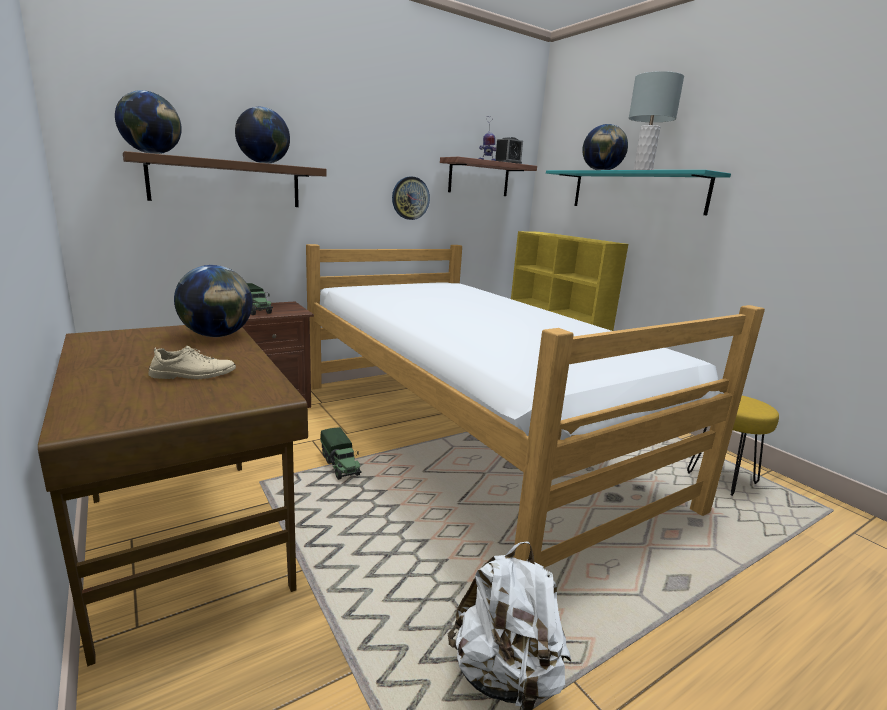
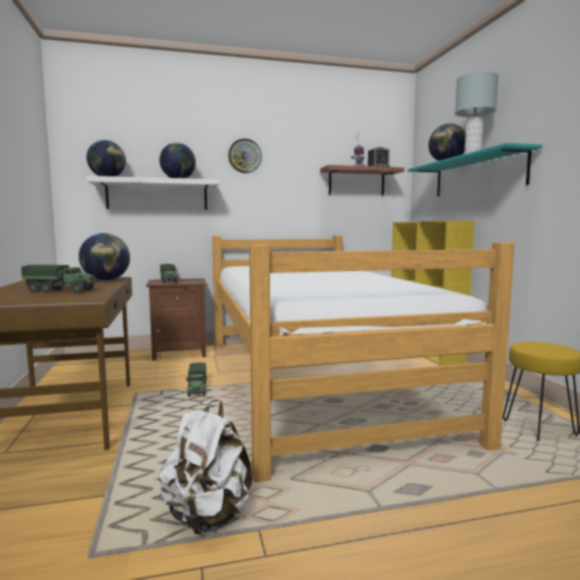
camera: 20 degrees right, 10 degrees down
brown shelf [123,151,326,207] -> white shelf [87,176,219,210]
beige shoe [149,346,236,379] -> toy truck [21,265,99,293]
wall clock [392,176,430,220] -> wall clock moved to [228,138,262,173]

